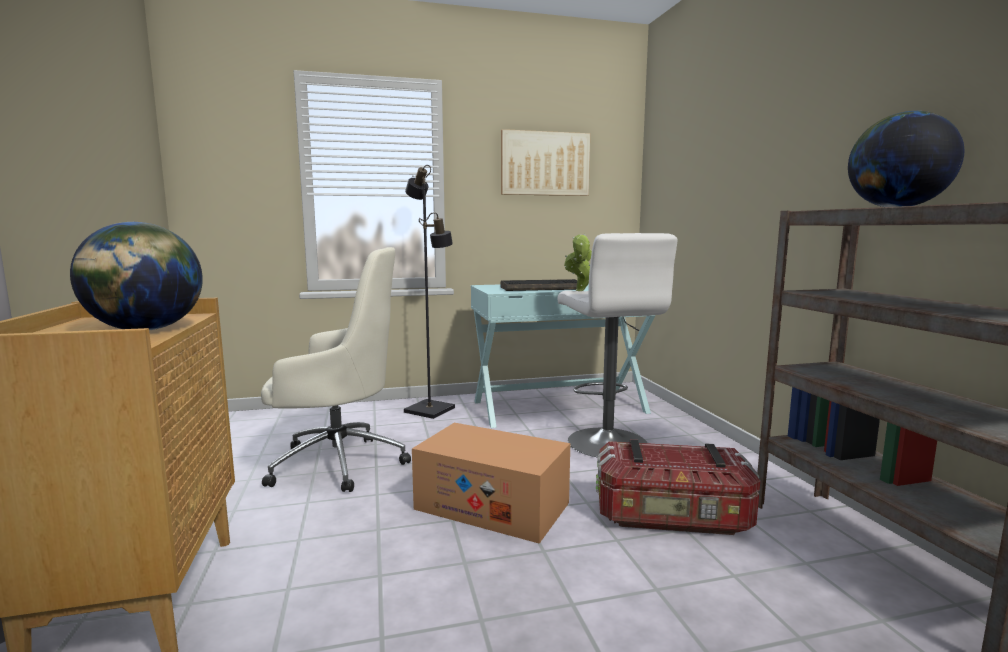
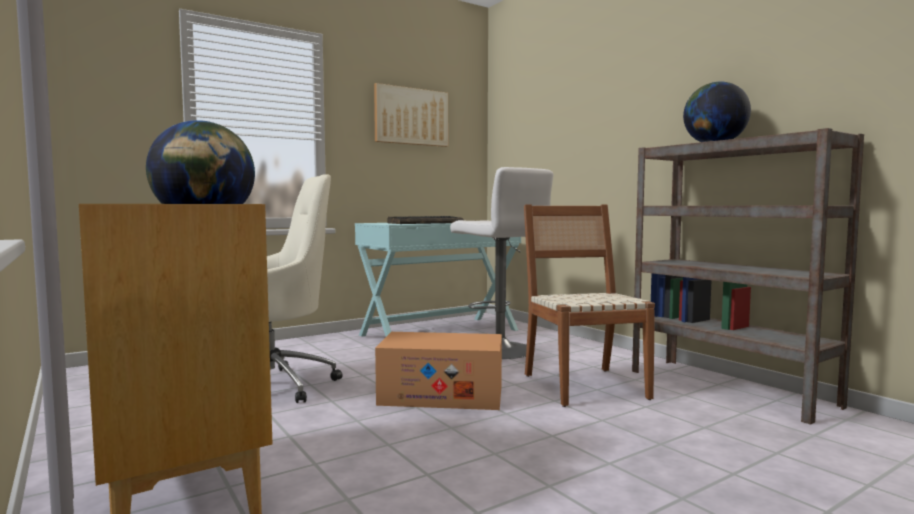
camera: 20 degrees left, 5 degrees down
black floor lamp [404,165,455,419] -> none
potted plant [564,234,592,291] -> none
storage box [596,440,760,535] -> chair [524,204,655,407]

